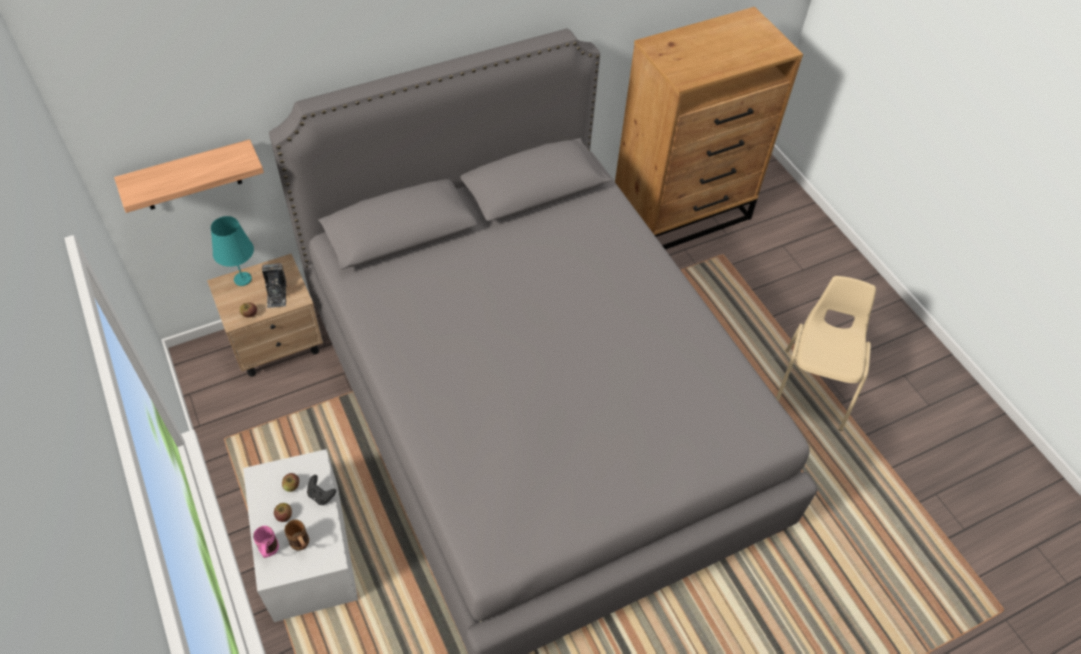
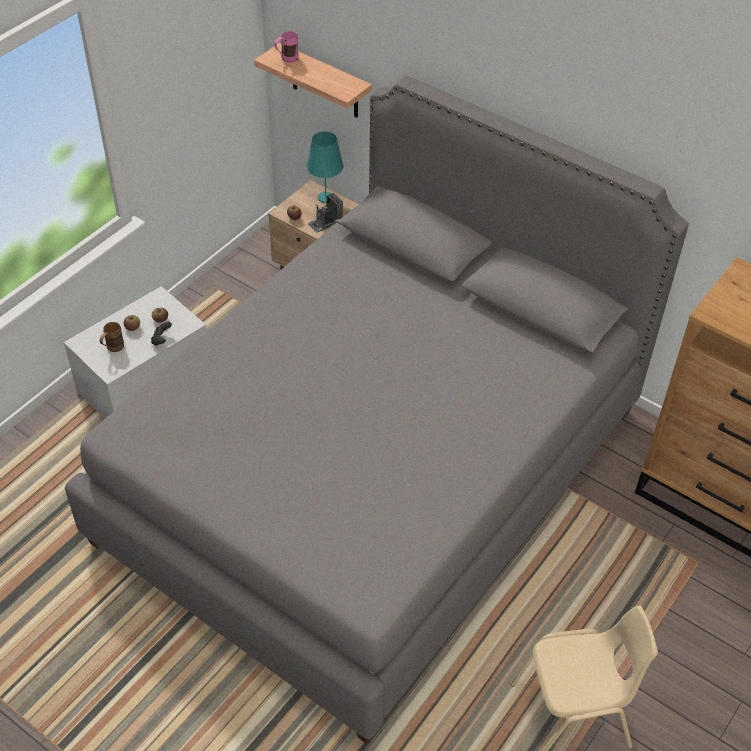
camera: 65 degrees right, 5 degrees down
pink mug [253,526,279,558] -> pink mug moved to [274,31,299,63]

